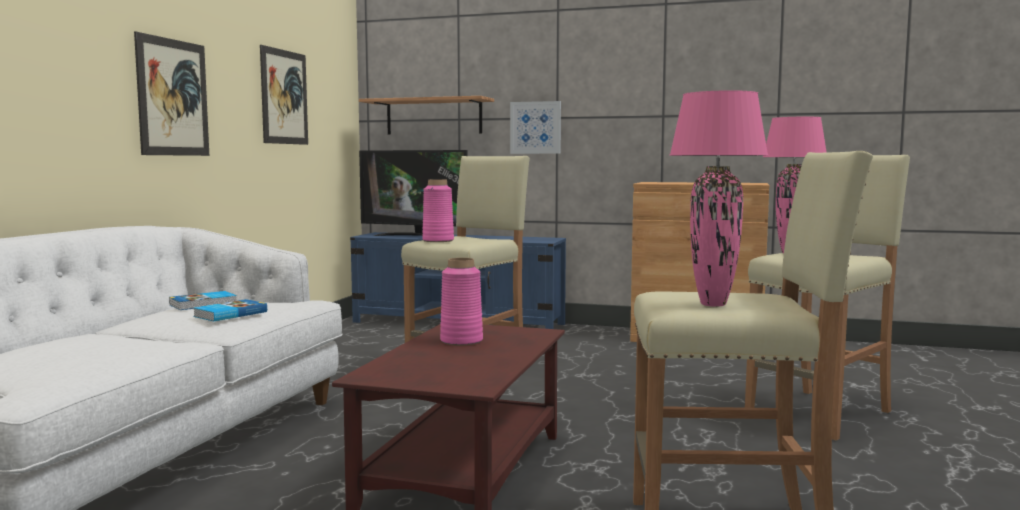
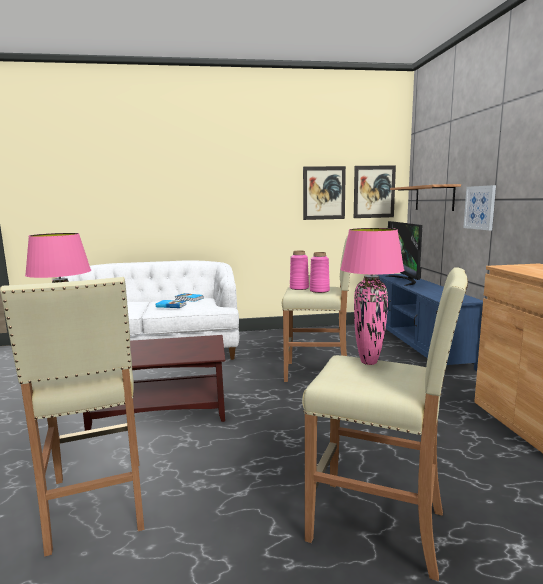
camera: 65 degrees right, 5 degrees up
picture [134,32,209,156] -> picture moved to [354,165,396,218]
pink vase [440,258,483,346] -> pink vase moved to [310,252,330,293]

